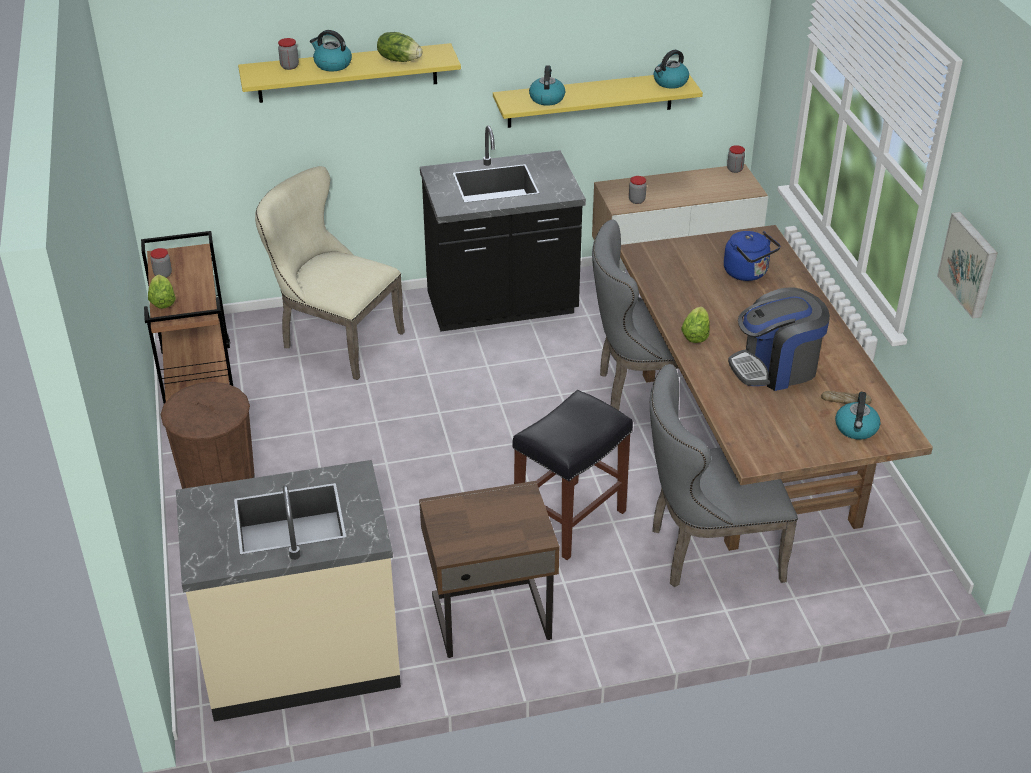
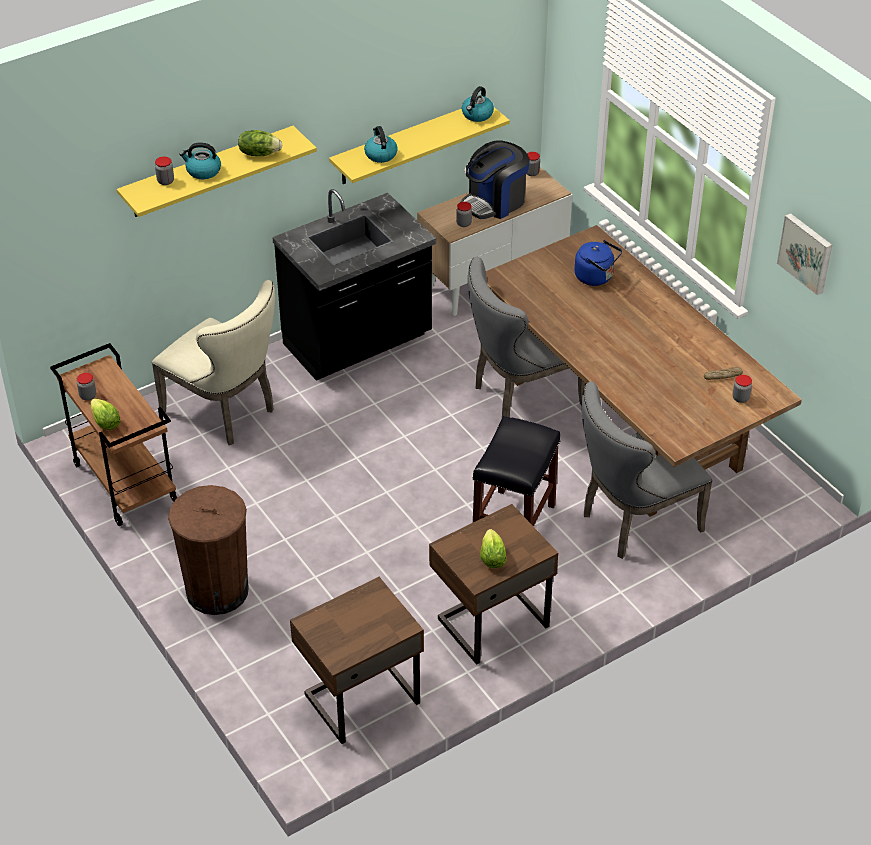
camera: 20 degrees left, 5 degrees up
beige counter [176,460,401,722] -> brown nightstand [290,577,424,744]
beige chair [255,166,405,380] -> beige chair turned 150 degrees counterclockwise [152,280,275,445]
lettuce [681,307,710,343] -> lettuce moved to [480,529,507,568]
coffee machine [728,287,830,391] -> coffee machine moved to [461,140,530,219]
kettle [835,392,881,440] -> jar [733,375,752,403]

